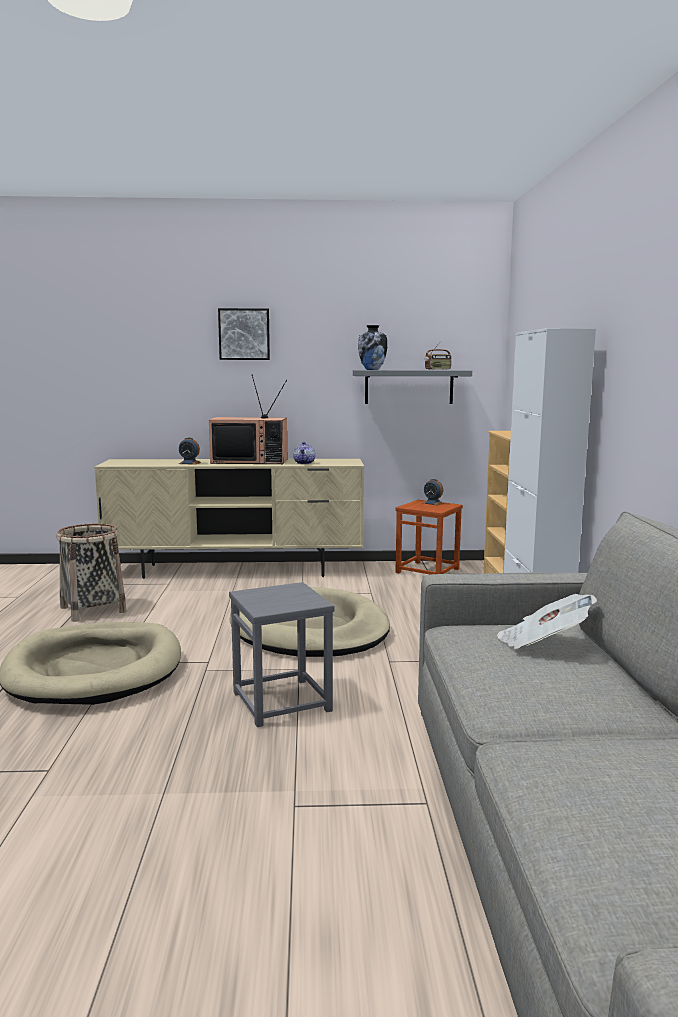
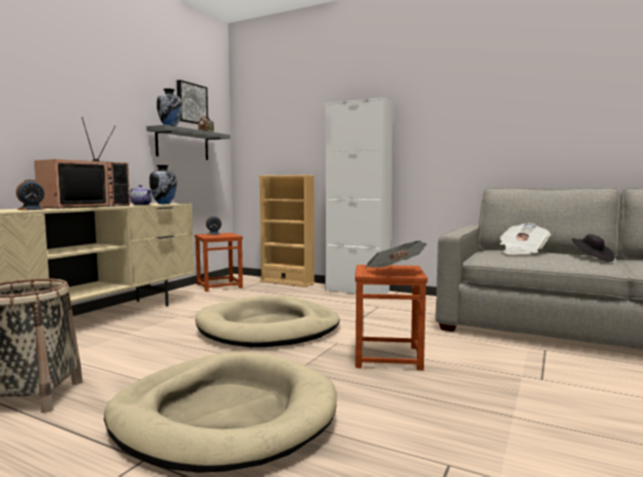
camera: 60 degrees left, 5 degrees down
picture [218,308,270,360] -> picture moved to [177,80,208,124]
grey stool [229,582,335,727] -> brown stool [355,265,428,371]
none -> vase [149,165,177,204]
none -> newspaper [365,241,427,268]
none -> black hat [572,234,614,262]

